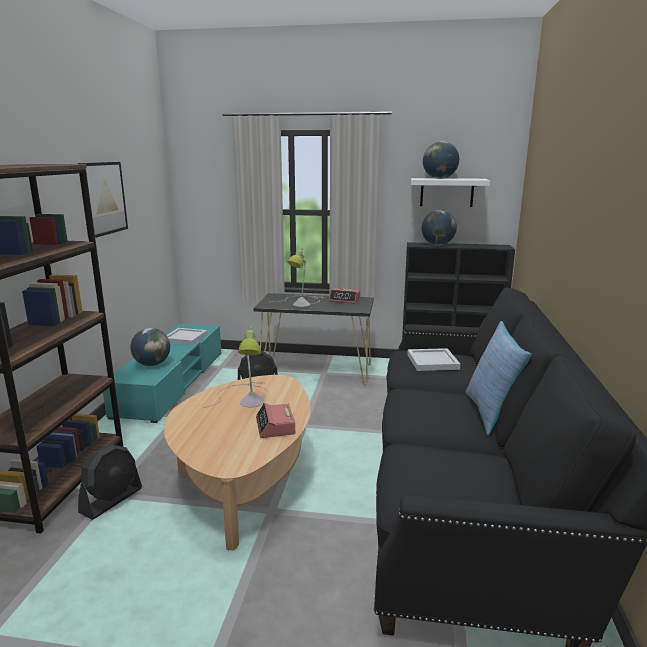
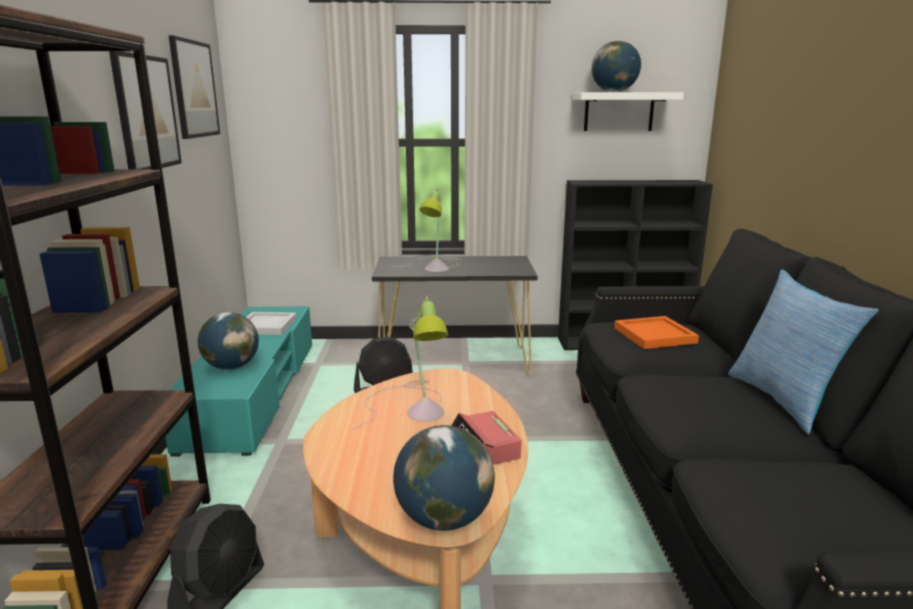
camera: 10 degrees left, 0 degrees up
alarm clock [329,288,360,303] -> none
white tray [407,348,460,371] -> orange tray [614,316,699,349]
globe [421,210,457,245] -> globe moved to [393,425,495,531]
none -> picture [169,35,220,139]

